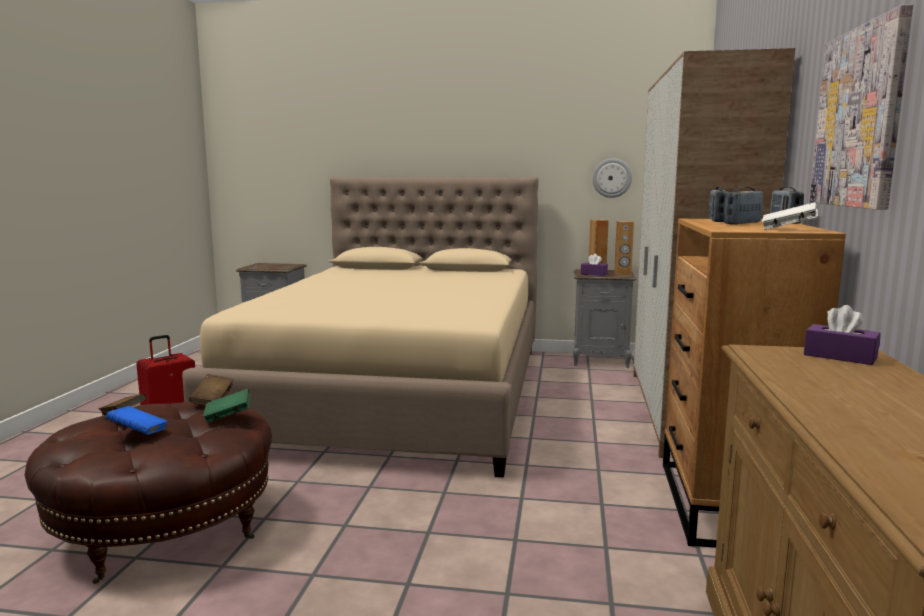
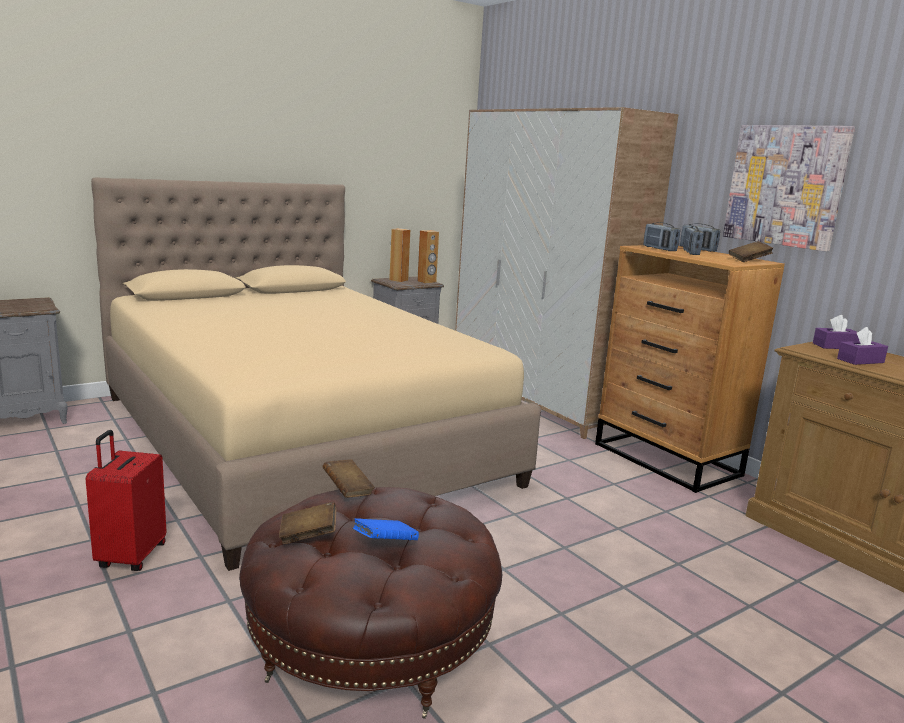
camera: 45 degrees left, 5 degrees up
green book [203,389,251,423] -> none
purple tissue box [581,254,608,276] -> purple tissue box moved to [837,327,888,365]
wall clock [592,158,632,198] -> none
white book [762,202,818,230] -> brown book [729,241,773,262]

